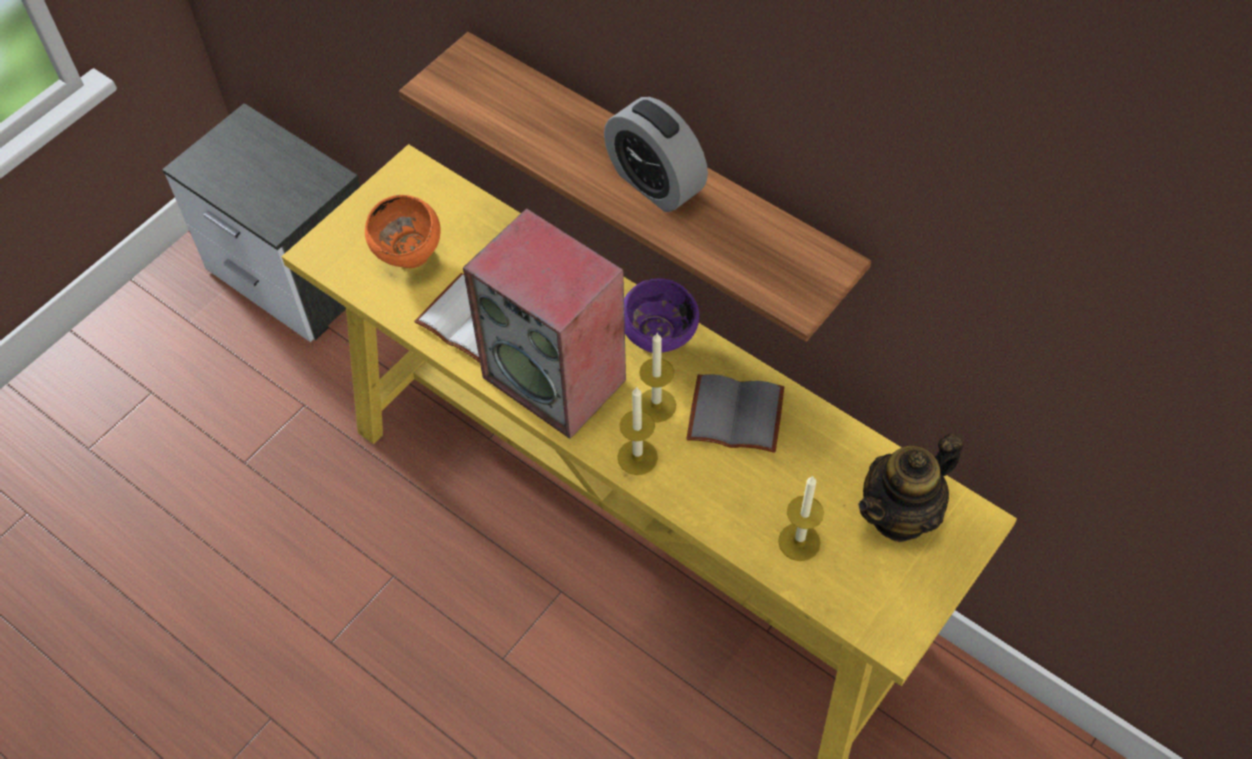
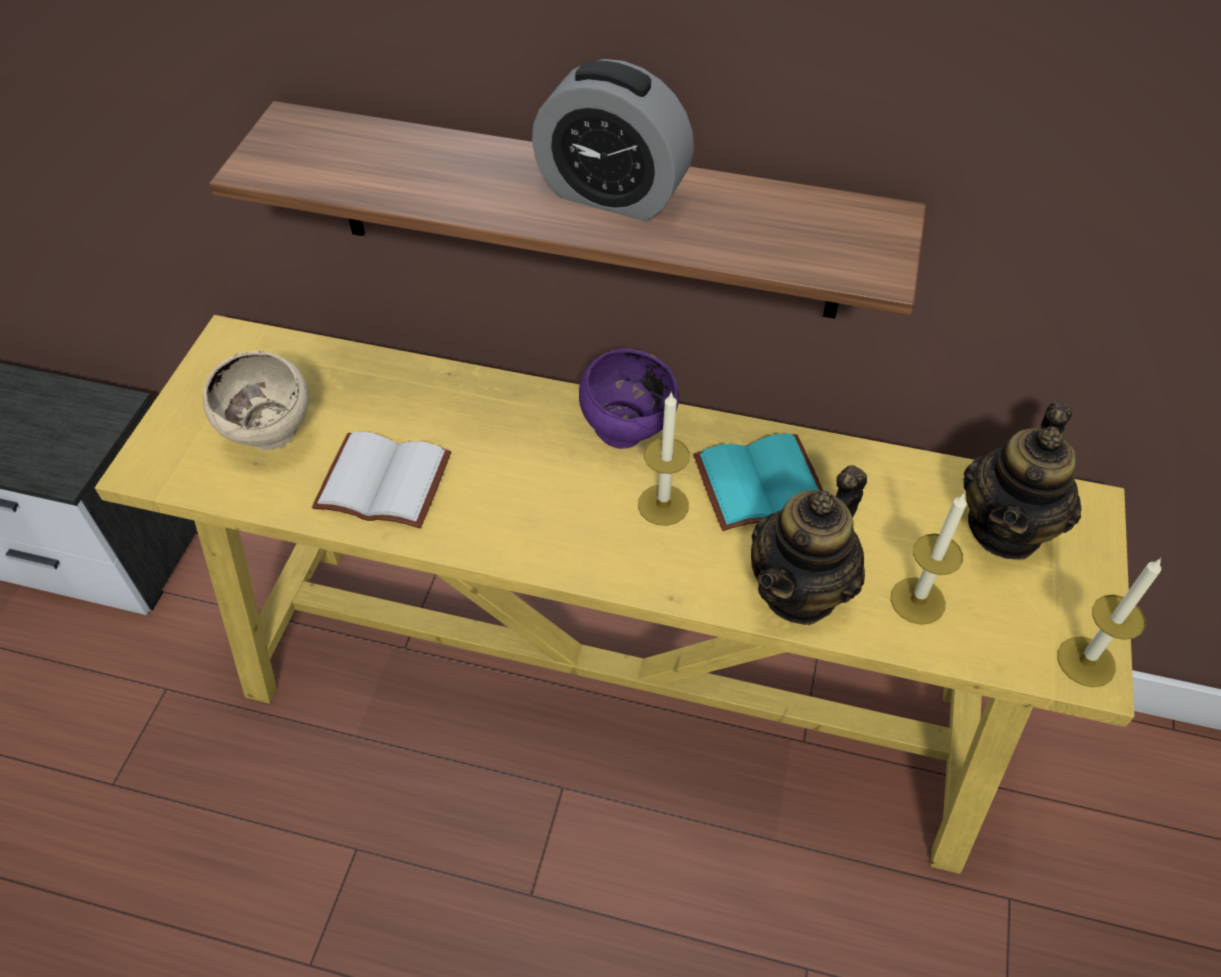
camera: 25 degrees left, 5 degrees down
orange bowl [365,195,441,268] -> beige bowl [203,351,309,450]
speaker [463,208,626,439] -> none
candle [617,386,658,475] -> candle moved to [1057,558,1161,687]
grey book [686,374,784,453] -> turquoise book [693,434,823,531]
none -> teapot [751,465,867,625]

